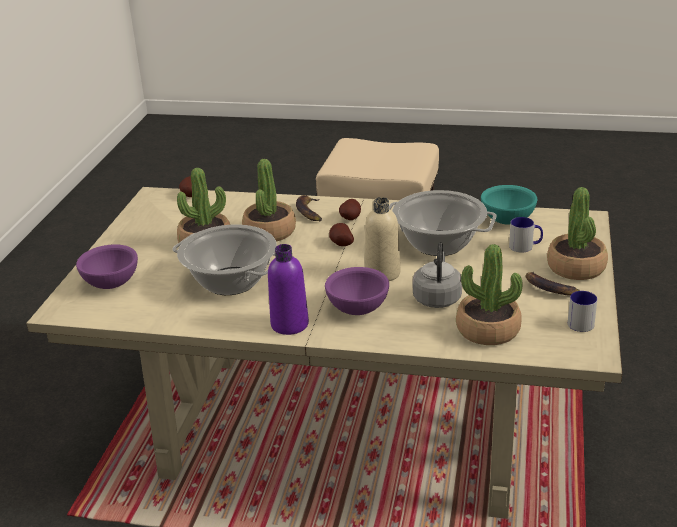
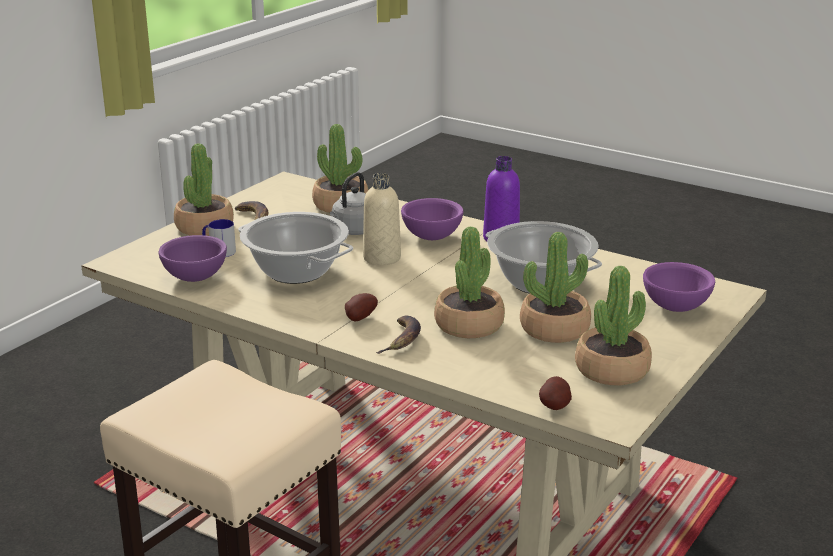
camera: 160 degrees left, 5 degrees down
potato [329,223,354,246] -> none
turquoise bowl [481,185,537,225] -> purple bowl [158,235,227,282]
mug [568,291,597,332] -> none
none -> potted plant [575,266,652,385]

